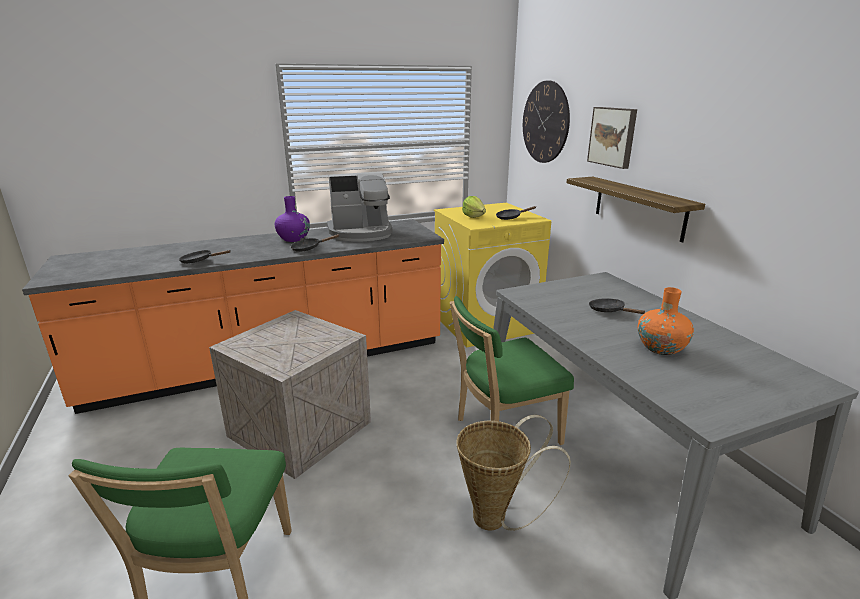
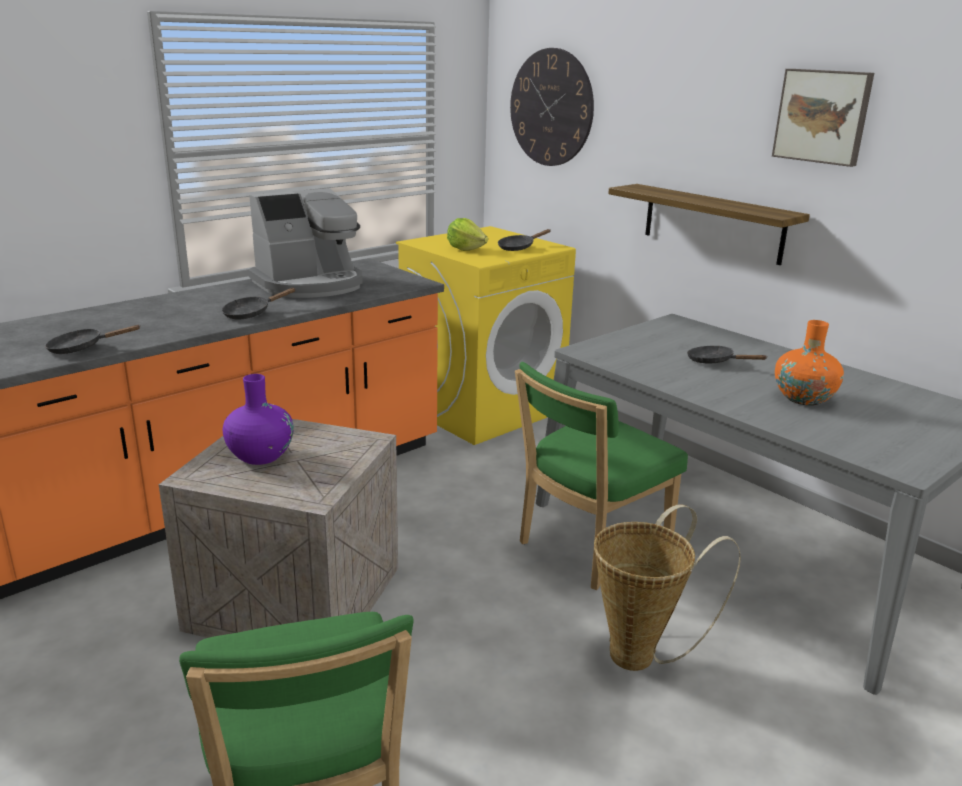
camera: 20 degrees left, 0 degrees up
purple vase [275,196,310,242] -> purple vase moved to [223,374,294,465]
picture [587,107,637,169] -> picture moved to [772,69,874,167]

